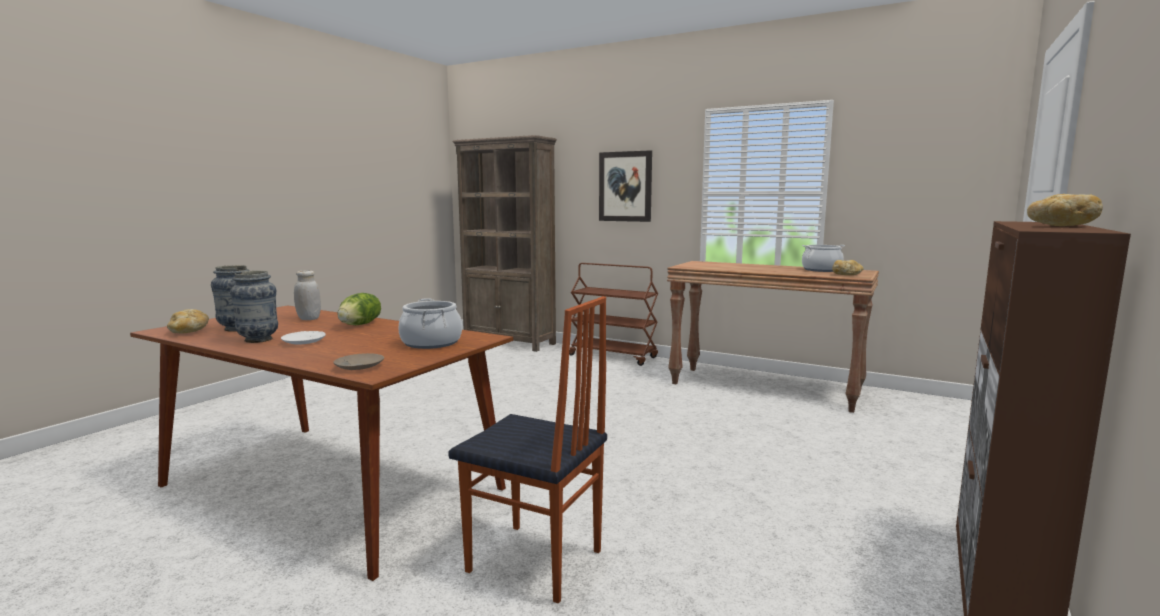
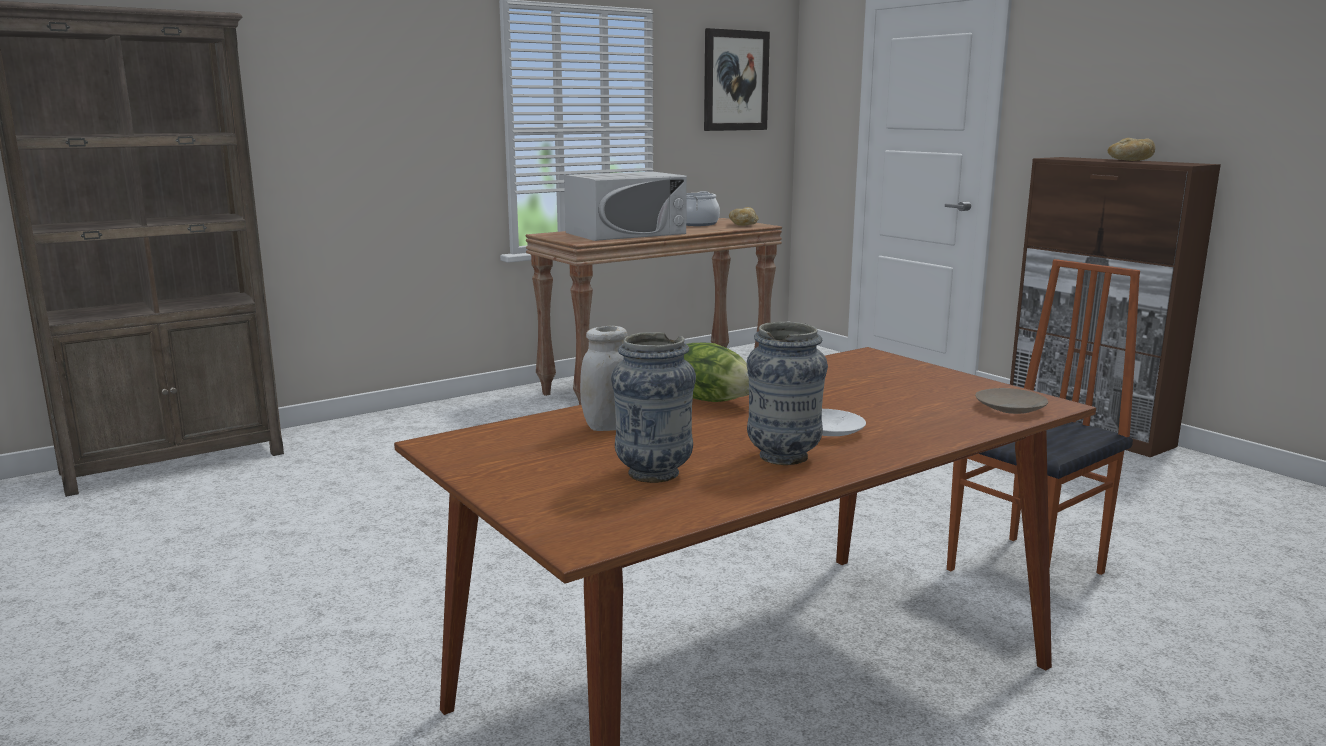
camera: 65 degrees left, 5 degrees up
bread [167,309,209,333] -> none
cooking pot [398,298,462,349] -> none
brown cart [569,263,658,366] -> none
picture [599,150,652,222] -> picture moved to [704,28,770,131]
none -> white microwave [564,172,687,241]

